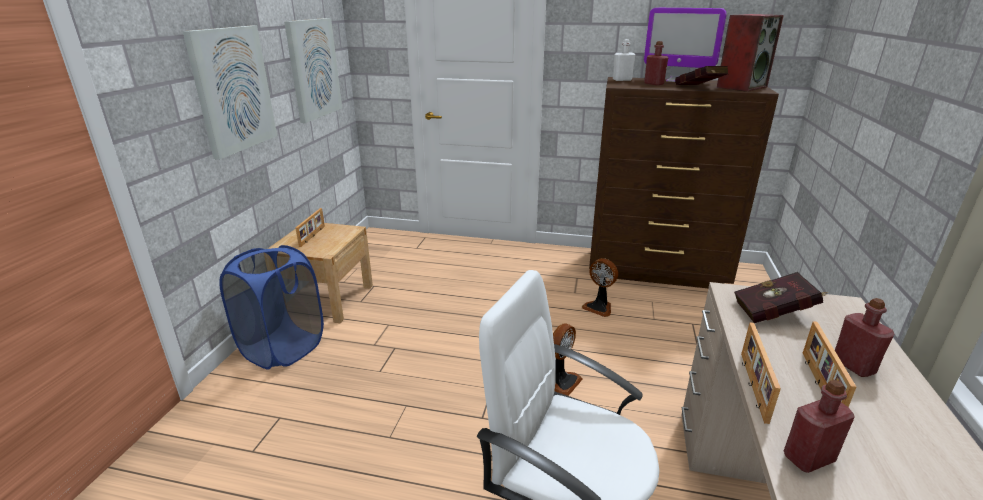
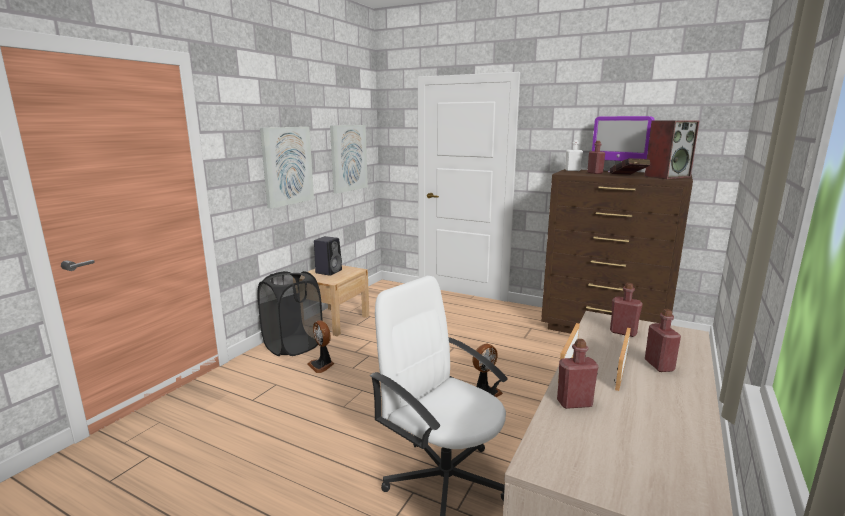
camera: 15 degrees right, 10 degrees down
blue laundry basket [219,245,324,370] -> black laundry basket [257,271,323,356]
picture frame [296,208,325,247] -> black speaker [314,236,342,276]
fan [582,258,618,317] -> fan moved to [307,320,335,373]
red book [734,272,828,323] -> red bottle [610,283,643,337]

